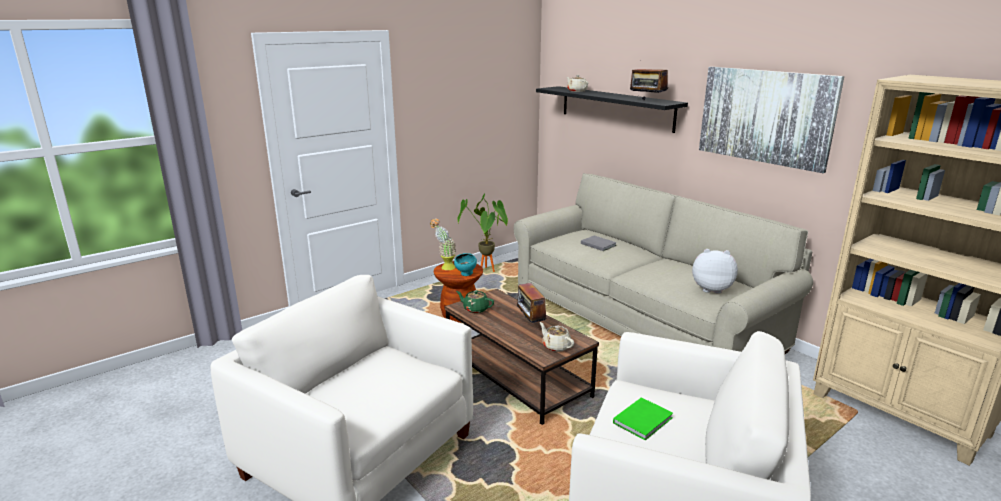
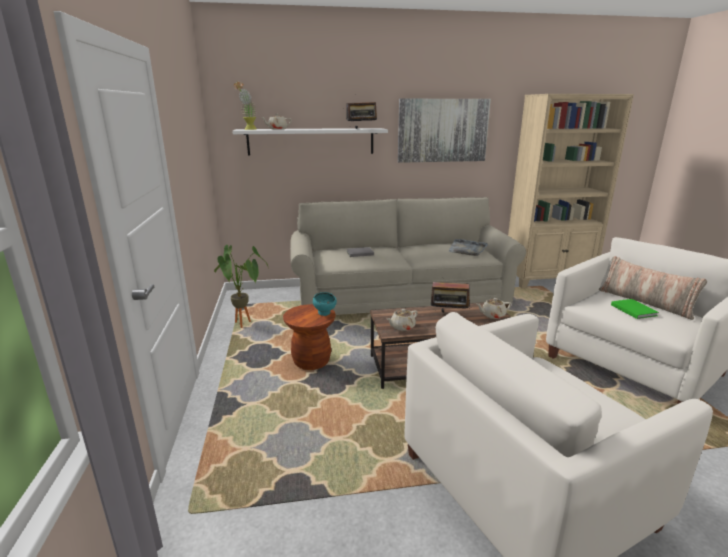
camera: 60 degrees left, 0 degrees up
potted plant [430,218,456,270] -> potted plant moved to [234,81,256,130]
green teapot [456,290,494,313] -> beige teapot [387,309,418,331]
black shelf [536,86,688,133] -> white shelf [232,128,388,156]
plush toy [692,249,738,294] -> grey tray [449,239,488,256]
none -> pillow [599,256,707,320]

